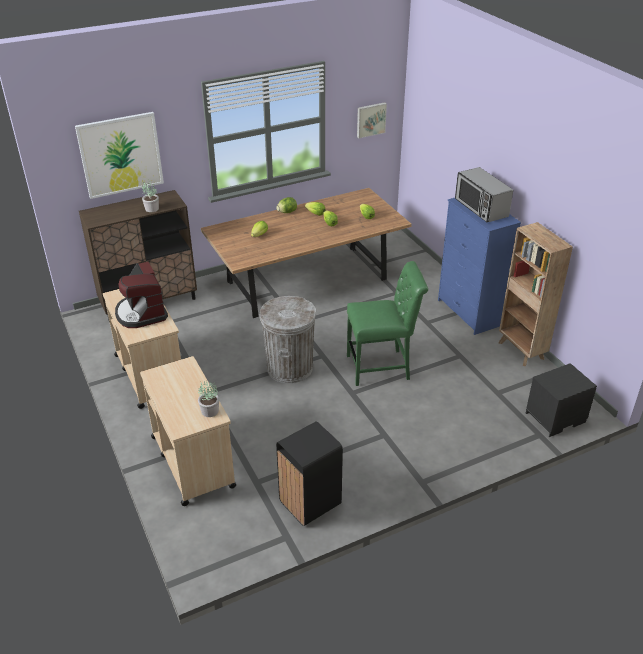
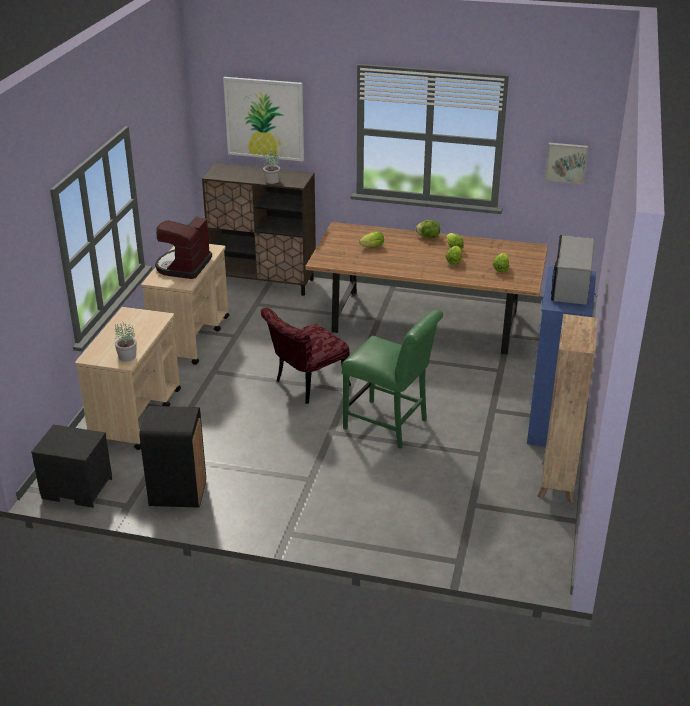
camera: 40 degrees right, 5 degrees down
grey trash can [259,296,316,383] -> red chair [261,307,351,404]
black nightstand [525,363,597,437] -> black nightstand moved to [31,424,112,508]

